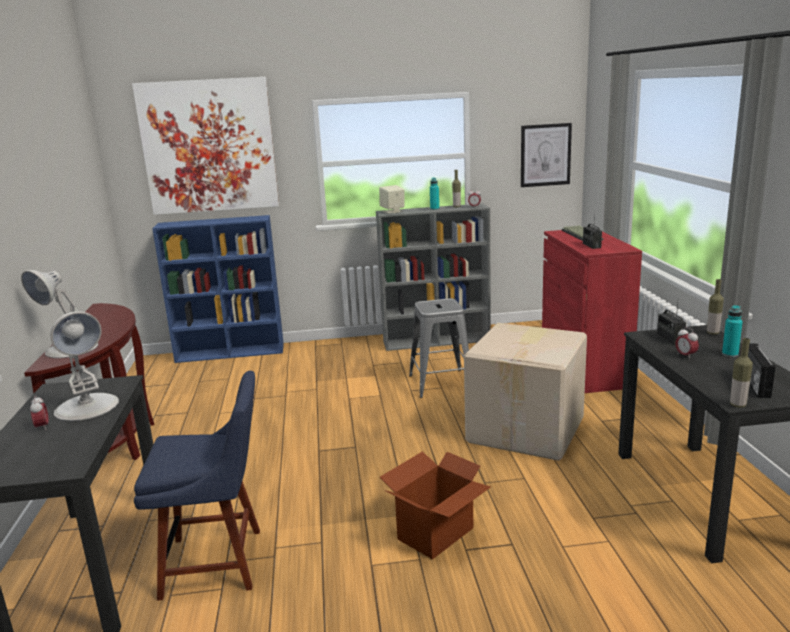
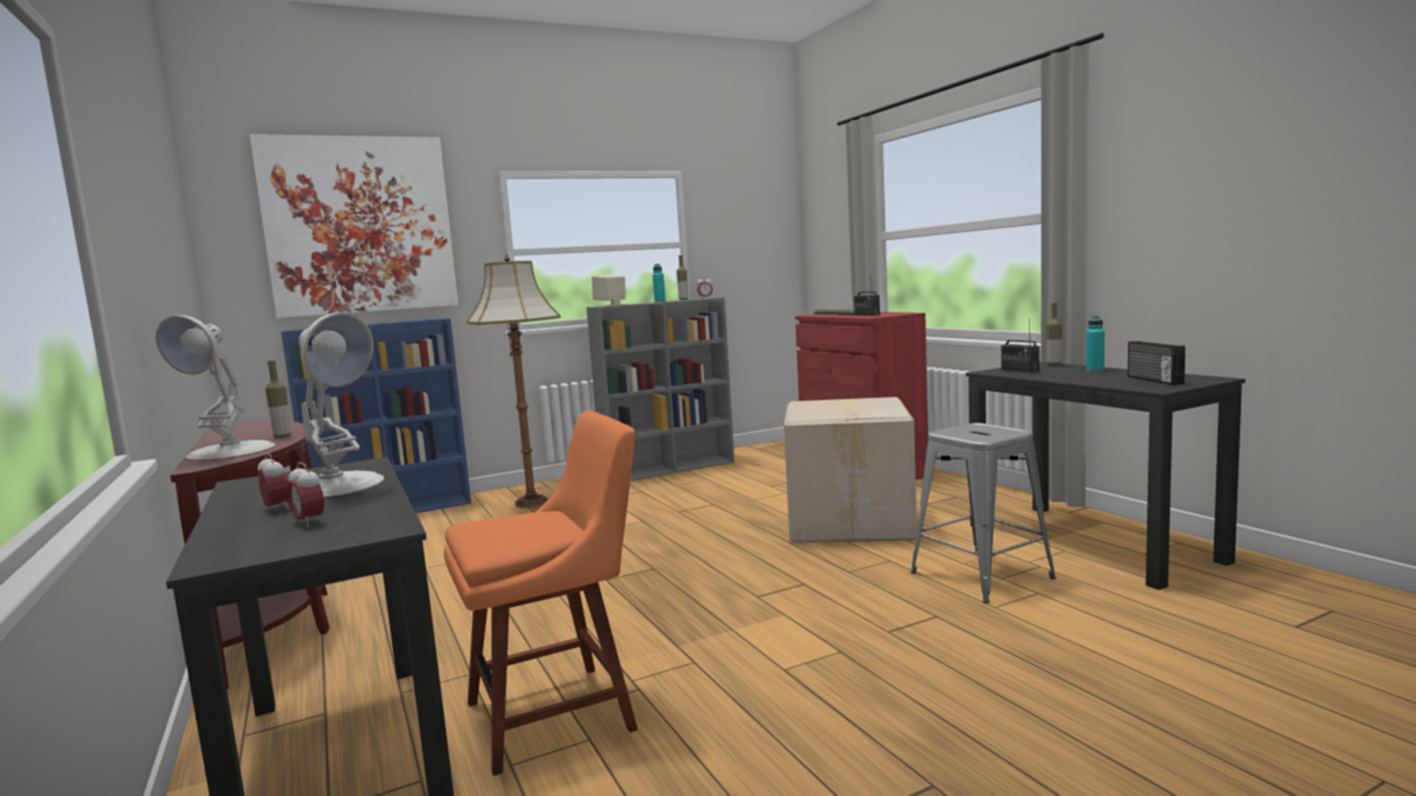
camera: 20 degrees left, 10 degrees down
blue chair [134,371,260,601] -> orange chair [444,411,638,776]
cardboard box [380,451,491,559] -> none
grey stool [409,298,469,398] -> grey stool moved to [911,423,1056,604]
picture [521,123,572,187] -> none
alarm clock [676,327,699,359] -> alarm clock moved to [287,462,324,527]
bottle [730,338,753,408] -> bottle moved to [265,361,291,438]
none -> floor lamp [467,254,561,508]

